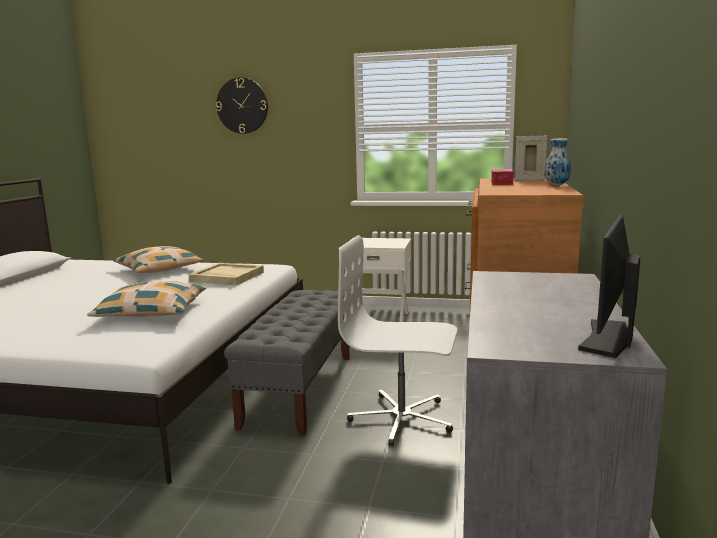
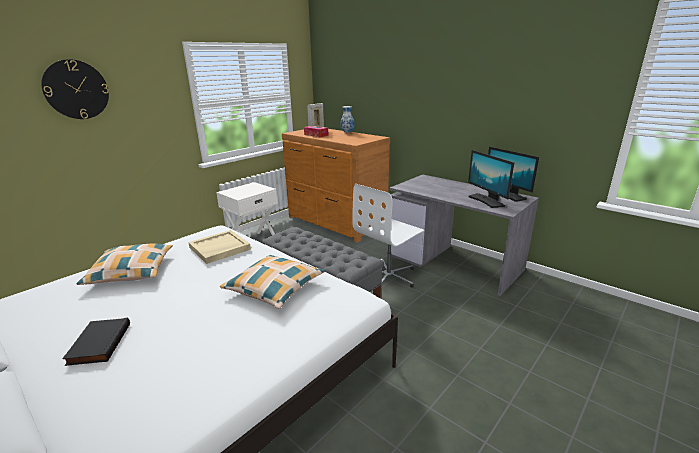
camera: 60 degrees left, 10 degrees up
none -> black book [62,318,130,366]
none -> monitor [468,150,514,208]

